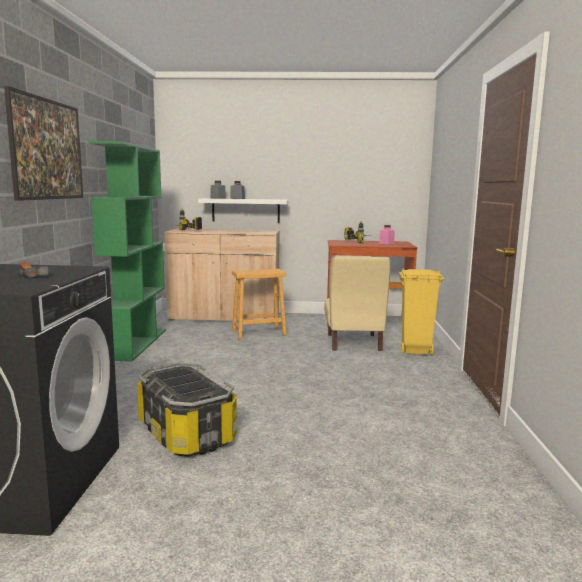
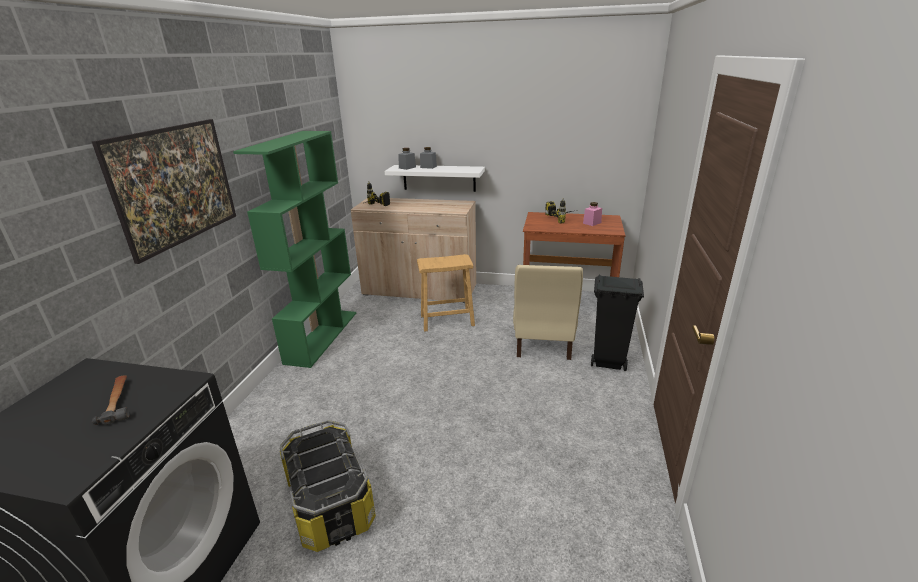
camera: 10 degrees right, 15 degrees up
yellow trash can [399,268,444,355] -> black trash can [591,275,644,371]

